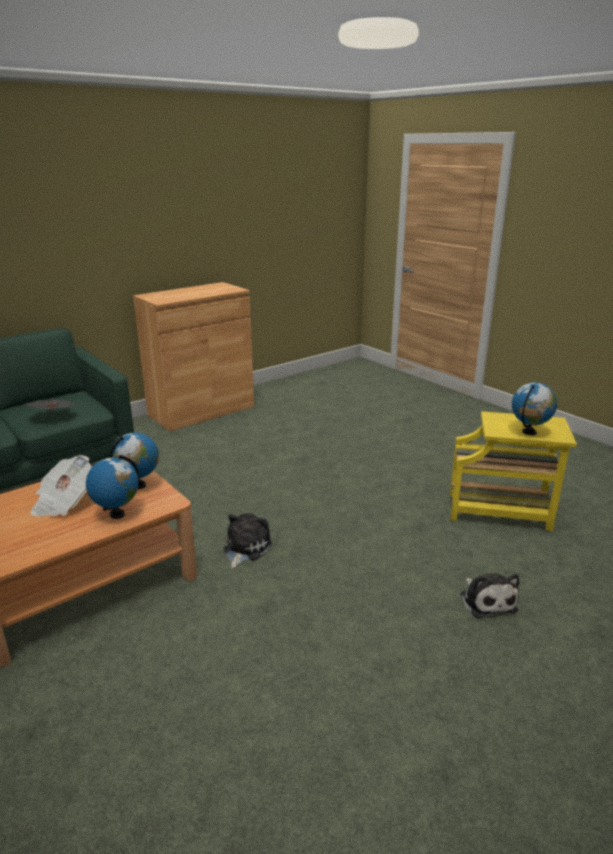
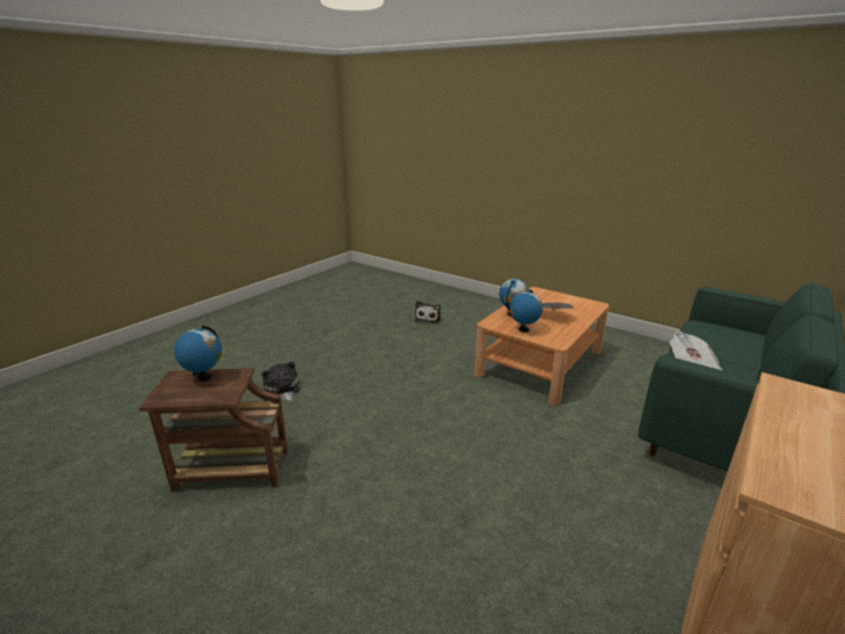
camera: 165 degrees right, 0 degrees up
plush toy [223,513,272,568] -> plush toy moved to [415,301,441,323]
yellow side table [450,411,577,531] -> brown side table [139,368,288,492]

